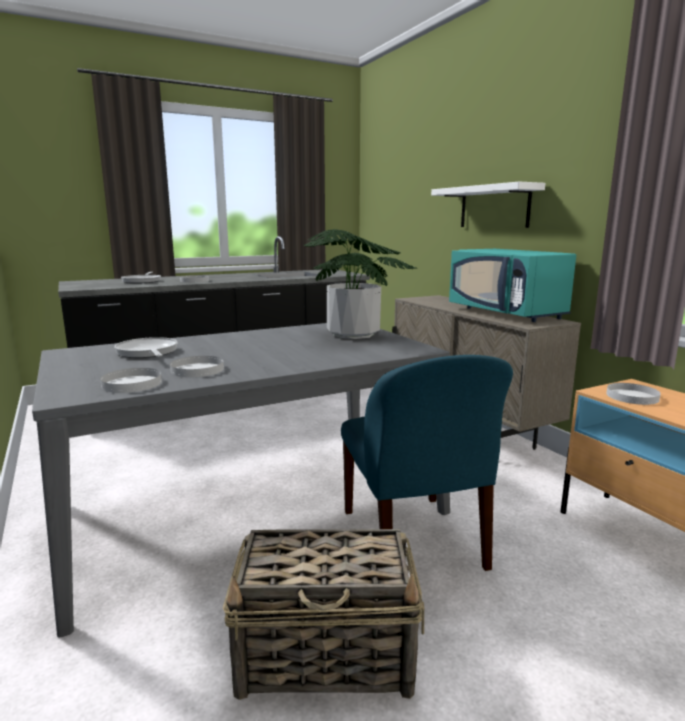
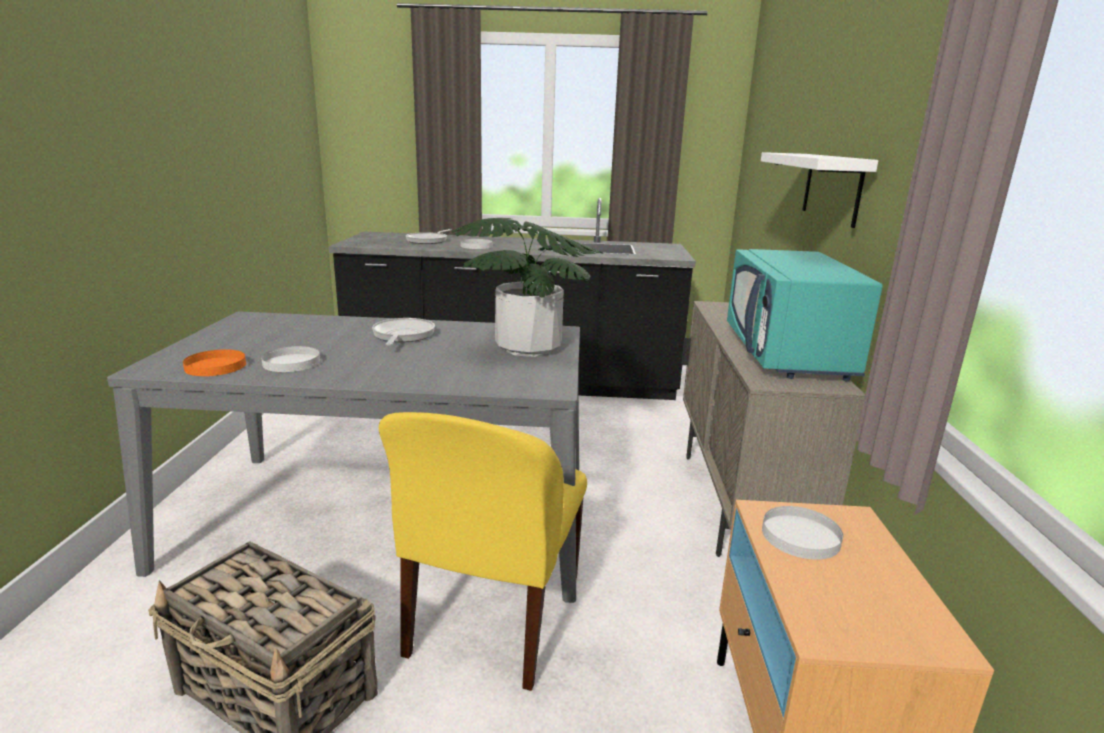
camera: 30 degrees right, 5 degrees up
white plate [100,368,162,393] -> orange plate [183,349,246,376]
frying pan [114,337,178,358] -> frying pan moved to [372,318,435,345]
blue chair [341,355,513,571] -> yellow chair [379,412,587,691]

